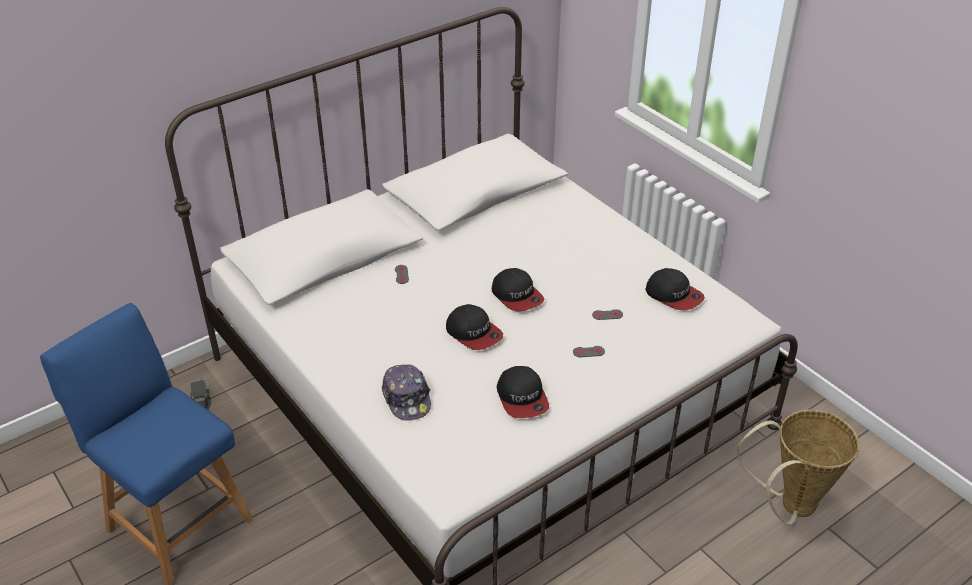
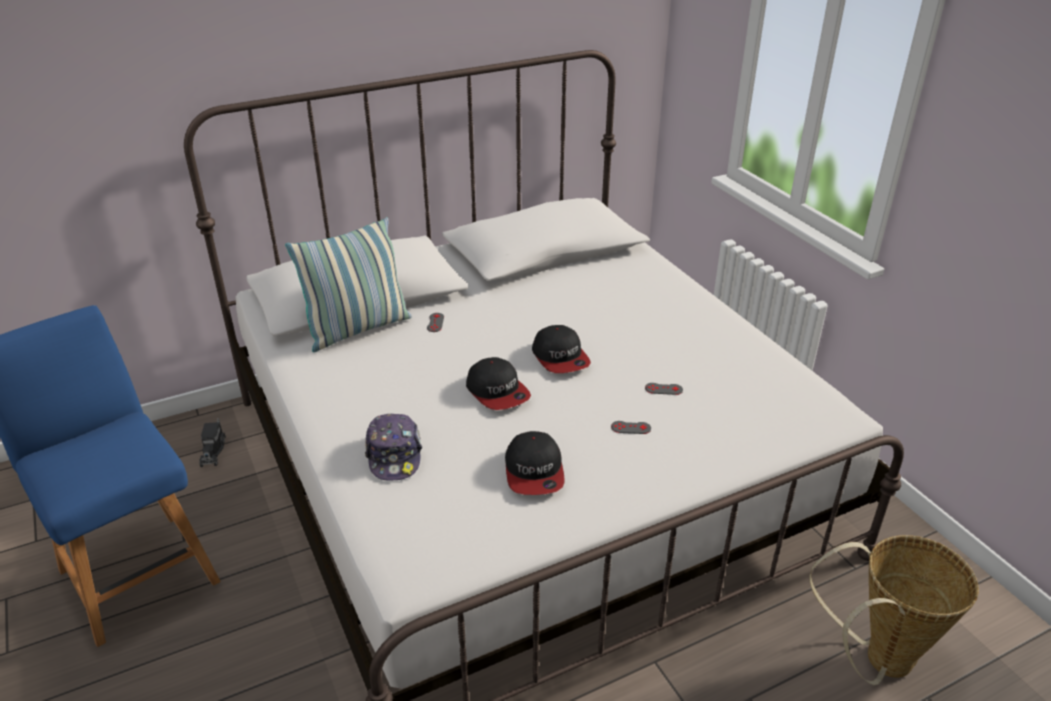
camera: 10 degrees right, 5 degrees down
cap [646,268,705,310] -> none
none -> pillow [285,217,412,352]

